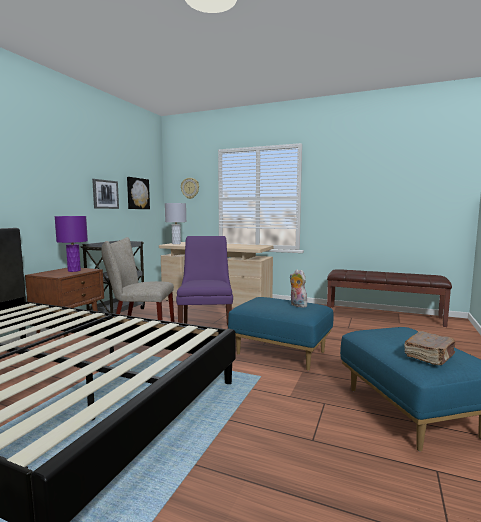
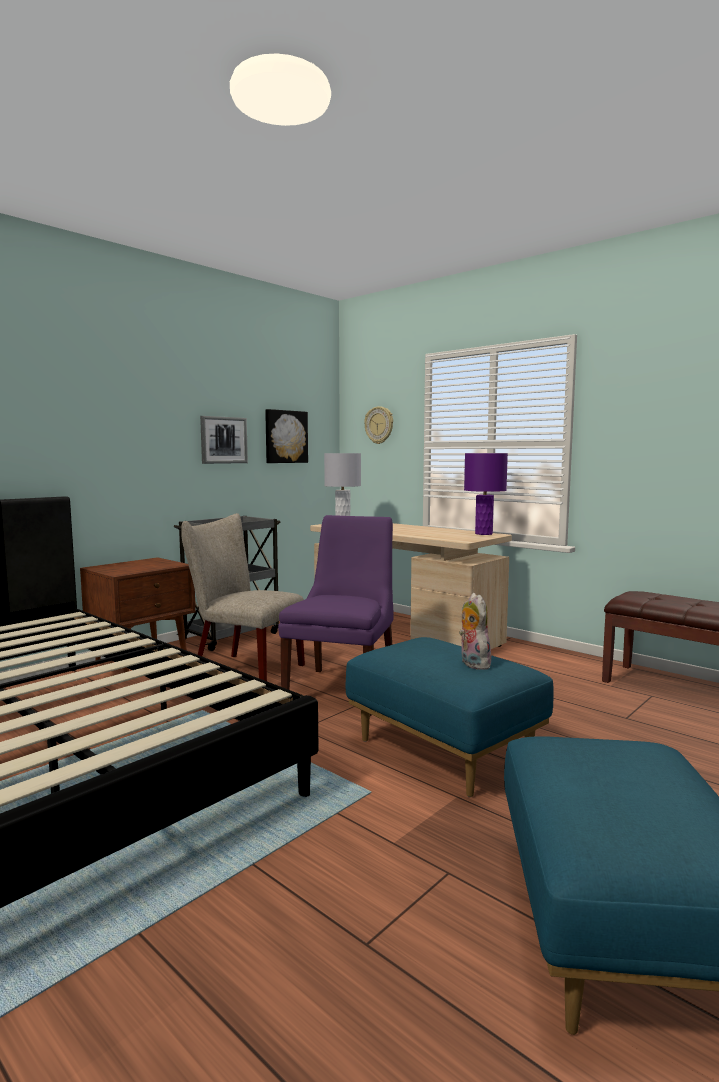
camera: 20 degrees right, 0 degrees up
purple table lamp [55,216,88,272] -> purple table lamp moved to [464,453,508,535]
brown book [404,331,455,365] -> none

